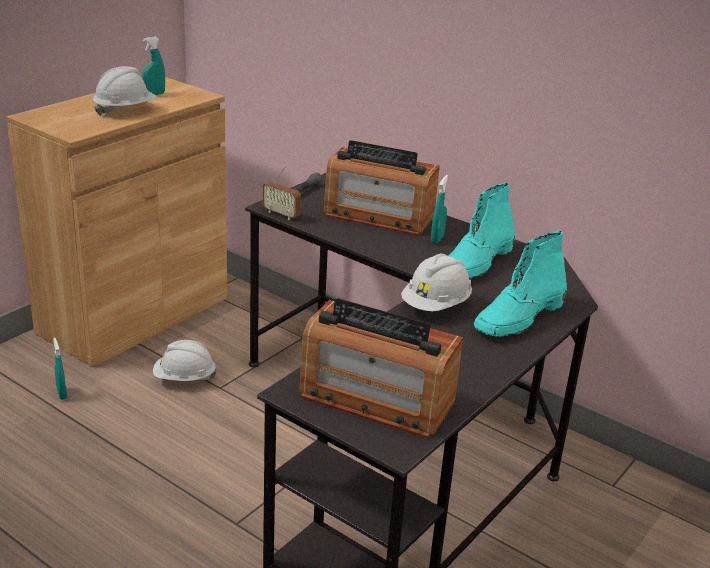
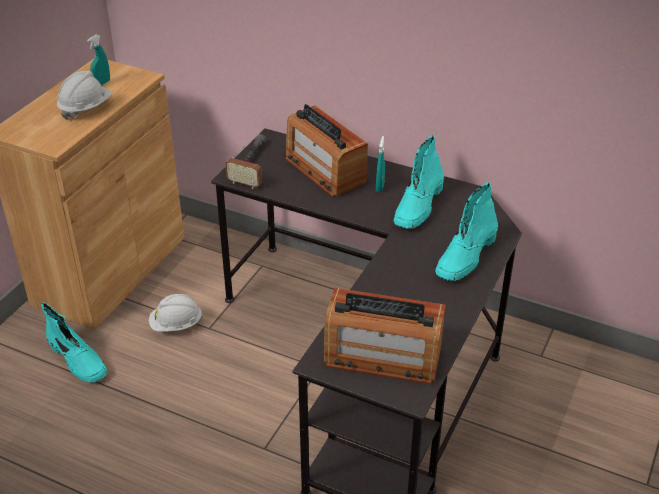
camera: 10 degrees left, 10 degrees up
turquoise spray bottle [53,338,67,400] -> turquoise boot [41,302,107,383]
radio [324,140,440,235] -> radio turned 45 degrees clockwise [285,104,368,197]
white hard hat [401,254,472,311] -> none

